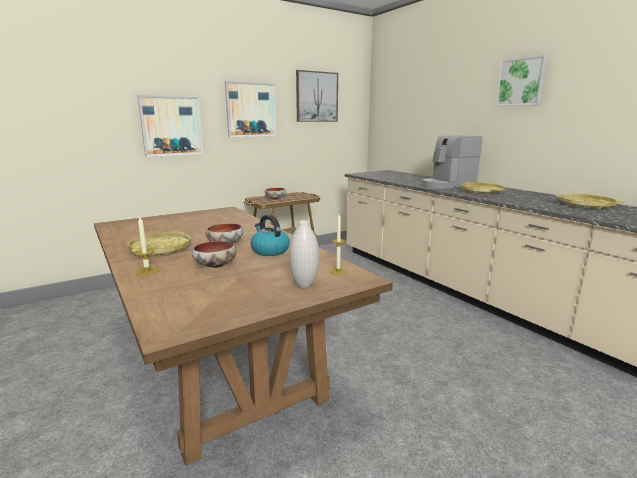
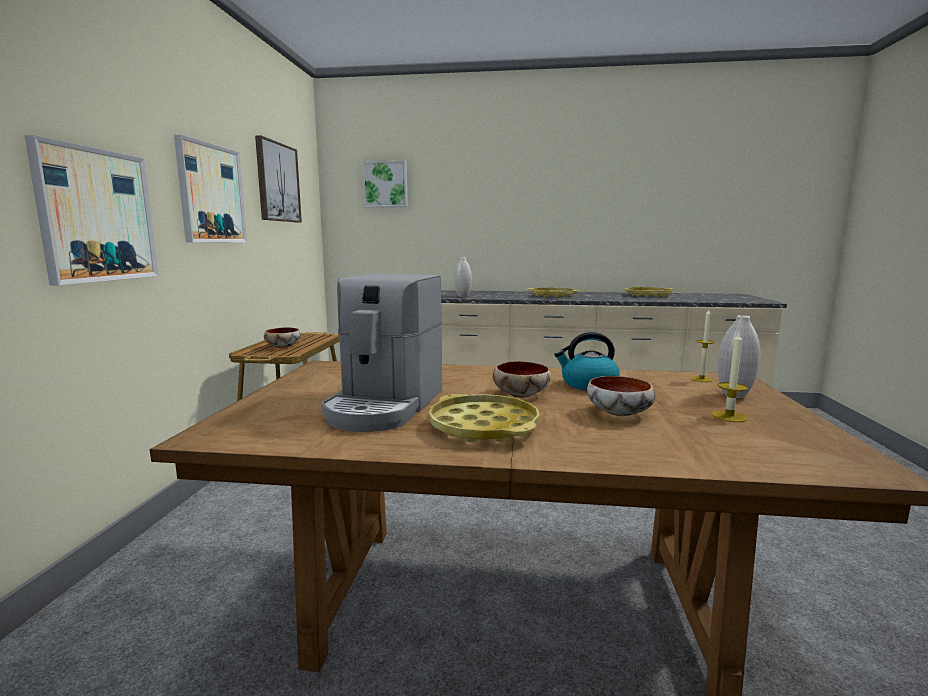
camera: 50 degrees left, 5 degrees down
candle [135,217,159,276] -> candle moved to [711,332,749,422]
coffee machine [422,135,482,189] -> coffee machine moved to [321,274,442,432]
picture [496,55,548,106] -> picture moved to [362,161,408,207]
none -> white vase [454,257,472,297]

